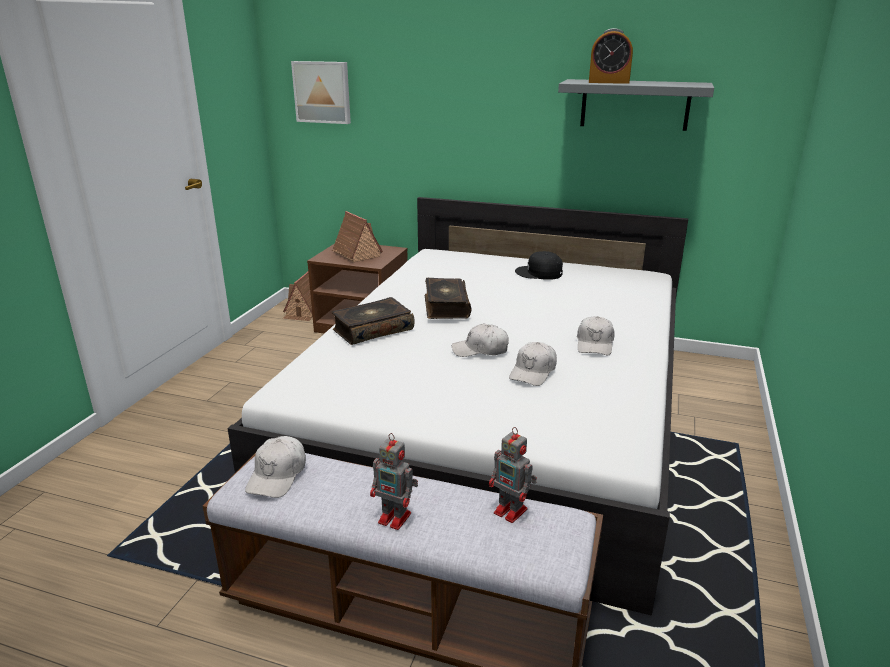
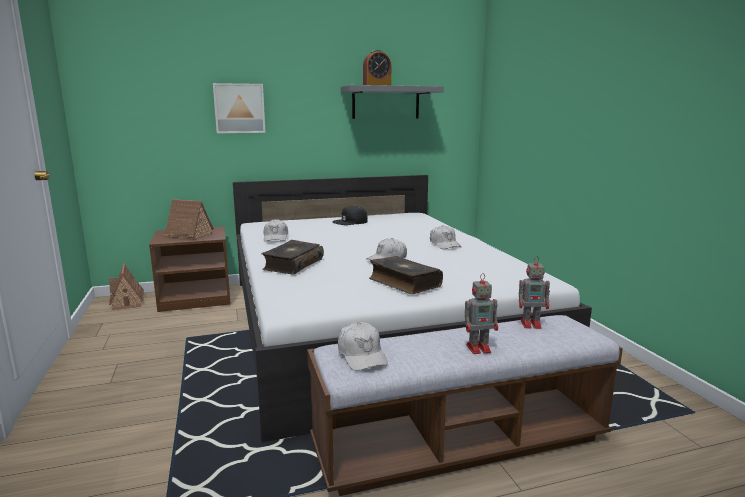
camera: 35 degrees left, 10 degrees down
picture [291,61,351,124] -> picture moved to [213,83,266,133]
book [425,278,471,319] -> book moved to [369,256,443,294]
white cap [509,342,557,386] -> white cap moved to [263,219,288,242]

